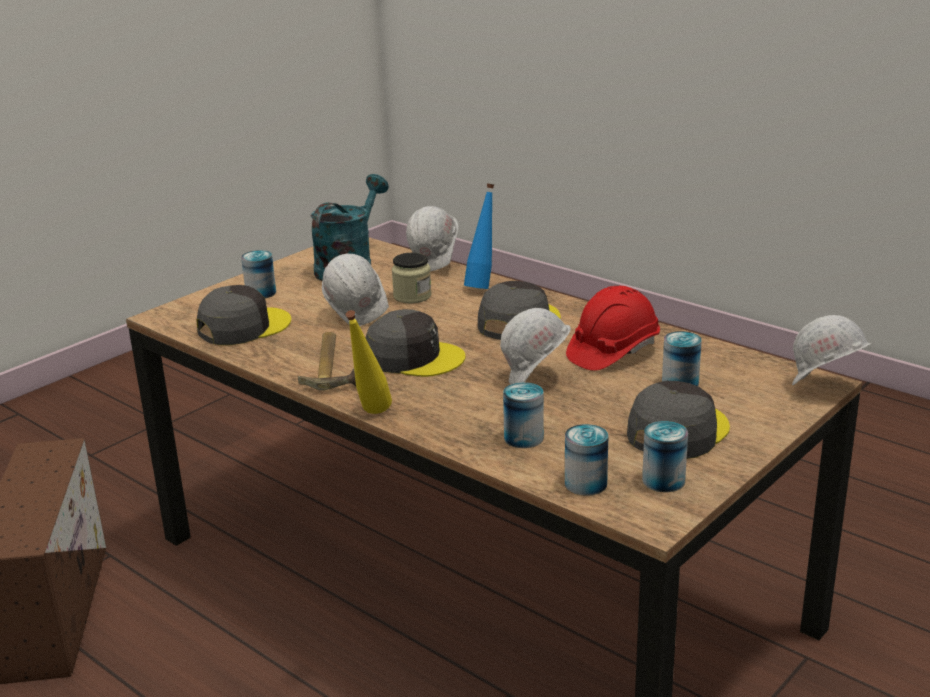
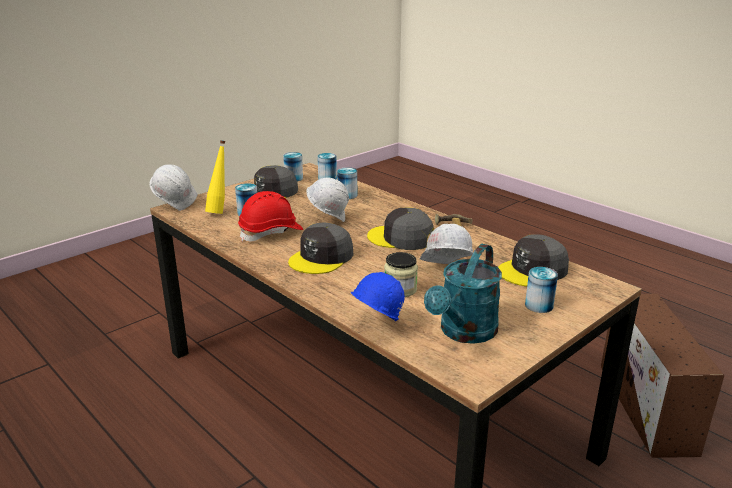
camera: 175 degrees left, 0 degrees up
yellow bottle [346,310,392,414] -> yellow bottle moved to [205,140,225,214]
white hard hat [406,206,458,271] -> blue hard hat [351,272,405,321]
blue bottle [464,184,494,289] -> none

